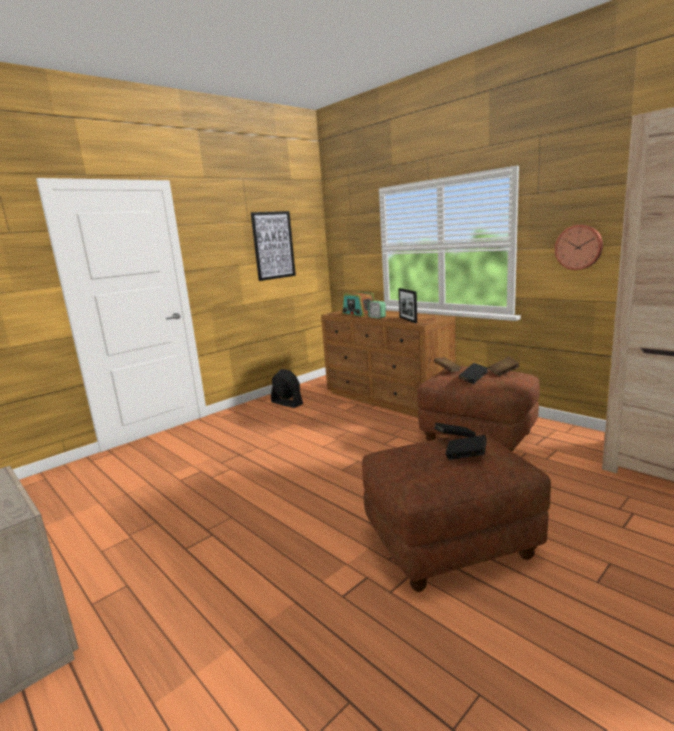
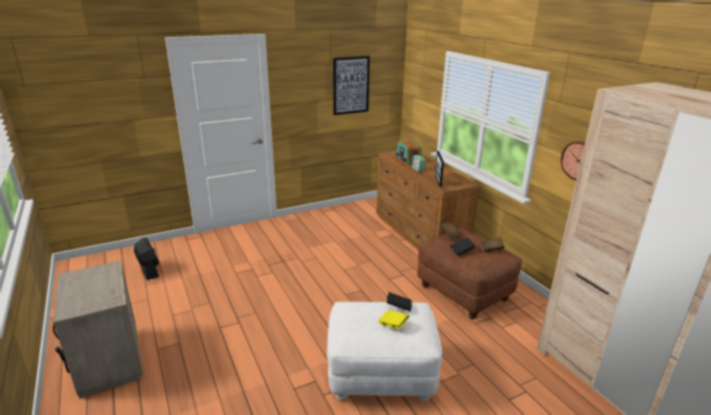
camera: 15 degrees right, 10 degrees up
black fan [271,369,303,408] -> black fan moved to [134,238,159,280]
brown ottoman [362,432,551,592] -> white ottoman [327,302,442,402]
black book [445,435,487,460] -> yellow book [378,310,410,329]

